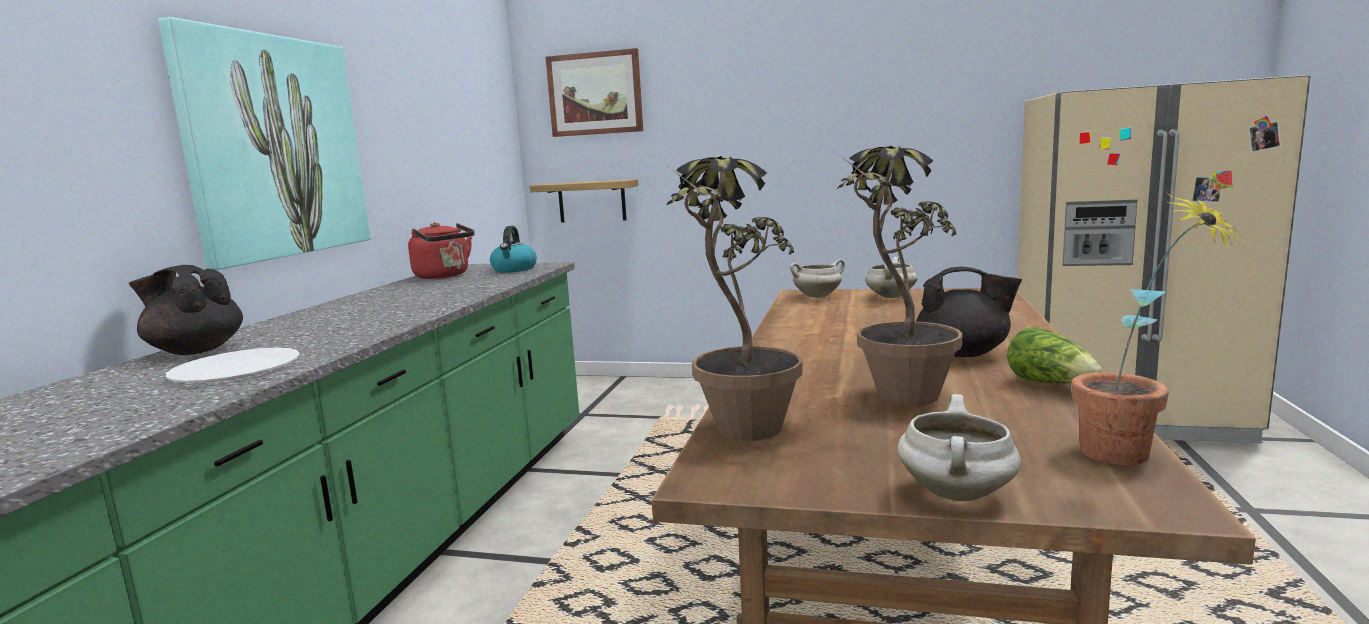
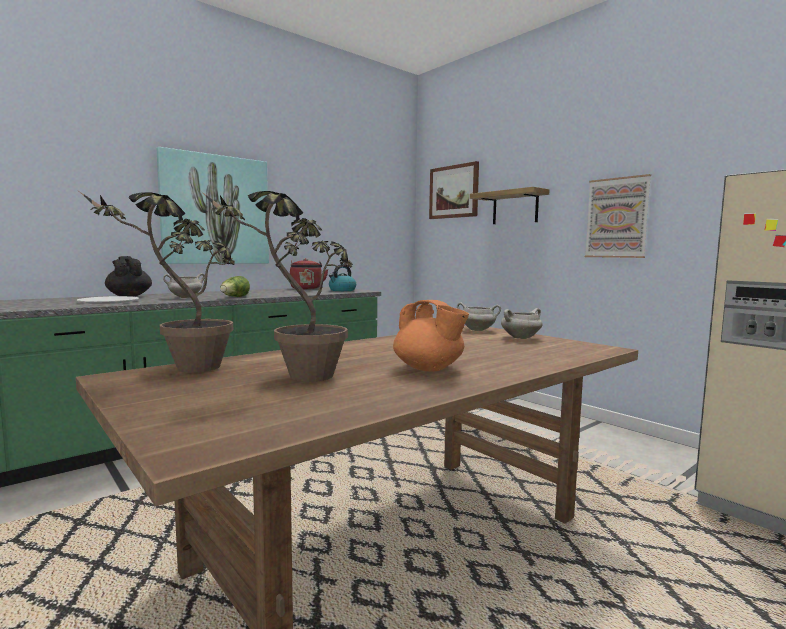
camera: 35 degrees right, 5 degrees down
shelf [530,179,638,222] -> shelf moved to [470,187,549,224]
white cooking pot [898,394,1021,501] -> white cooking pot moved to [163,273,205,298]
black teapot [916,267,1022,357] -> orange teapot [393,300,469,371]
lettuce [1007,327,1103,383] -> lettuce moved to [220,276,250,297]
potted plant [1071,193,1247,465] -> none
none -> picture [585,174,651,258]

